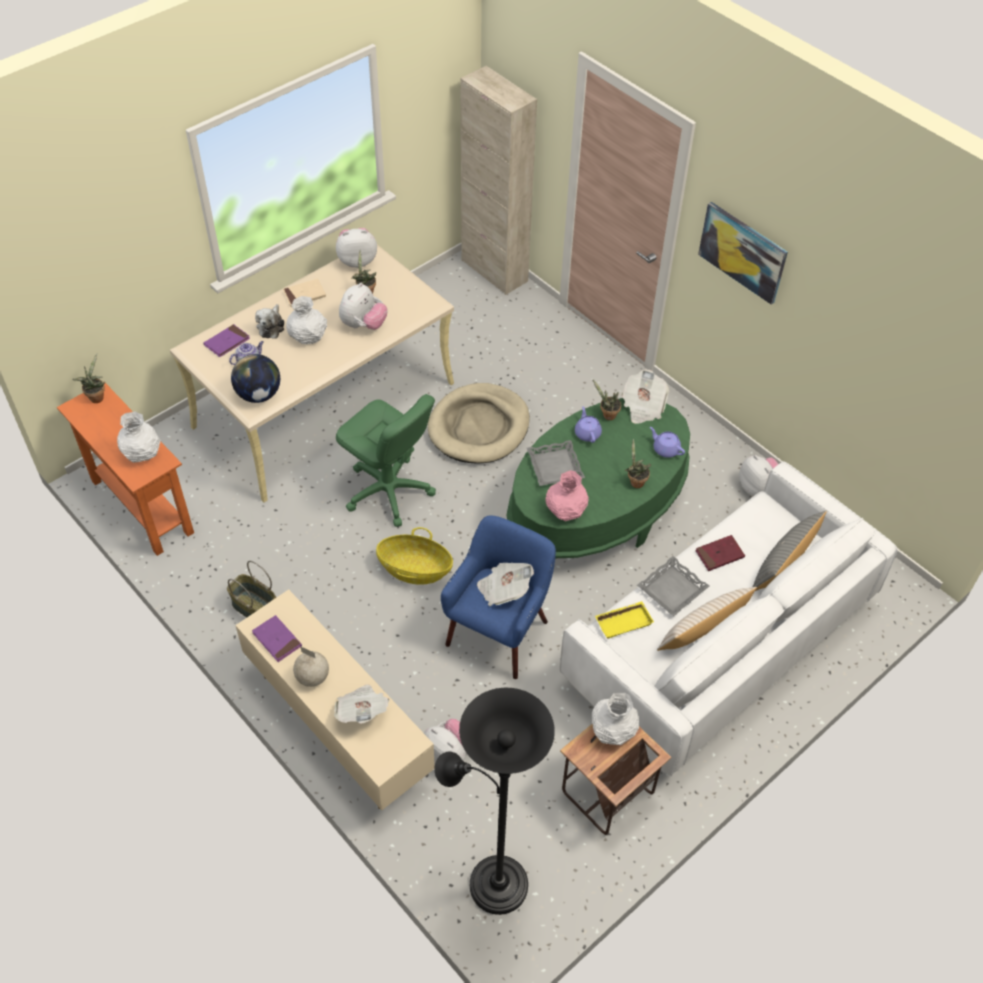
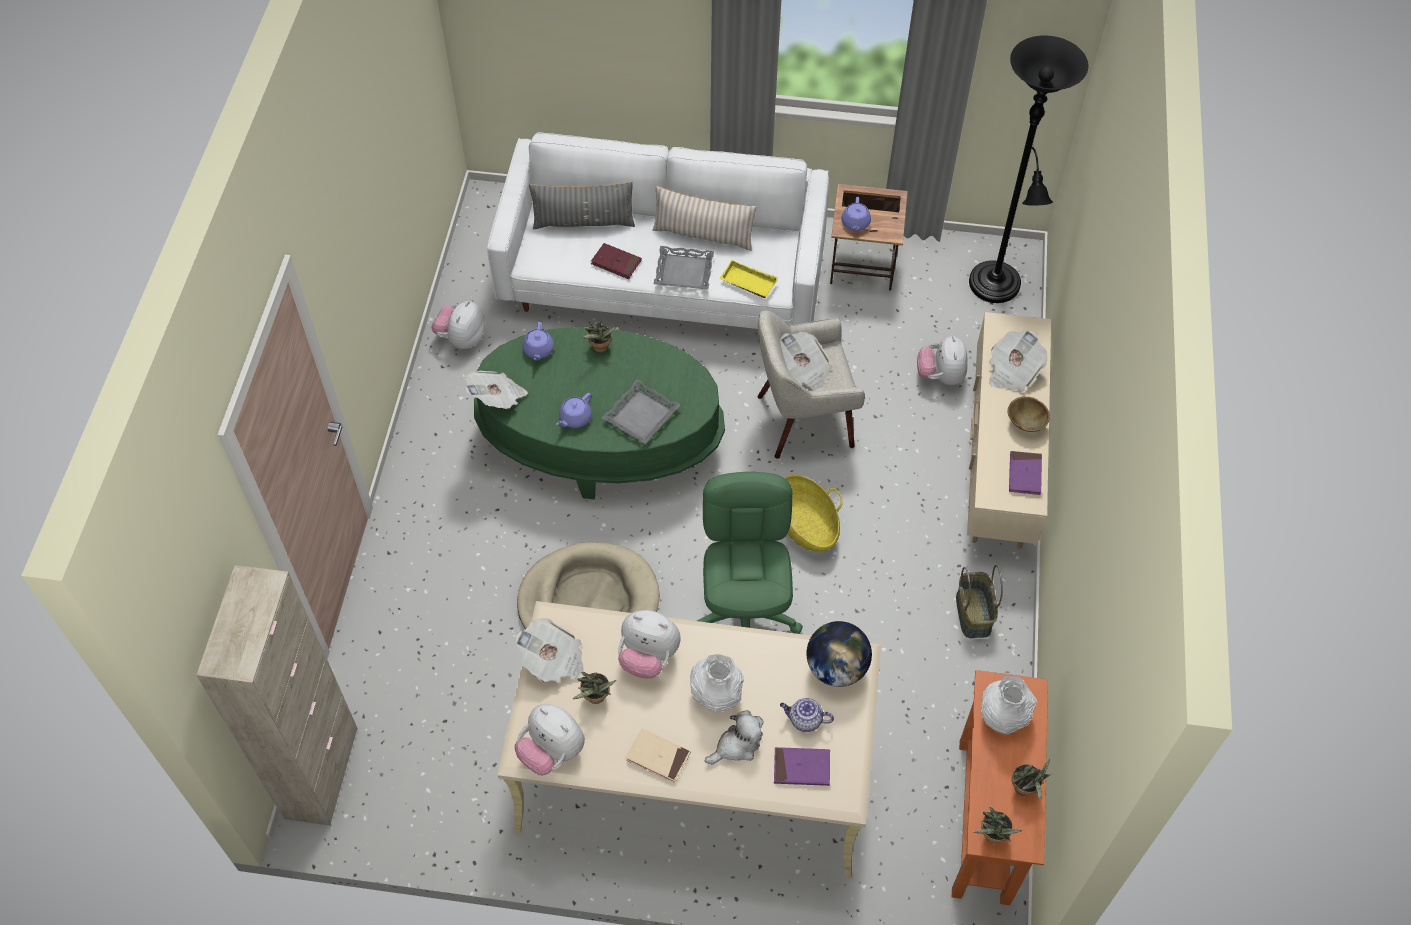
camera: 130 degrees left, 5 degrees up
globe [293,646,329,687] -> brown bowl [1008,397,1050,432]
plush toy [339,283,387,330] -> plush toy turned 150 degrees counterclockwise [618,610,681,679]
blue armchair [441,515,556,679] -> beige armchair [757,310,865,459]
pink vase [546,470,589,521] -> none
white vase [592,693,639,745] -> purple teapot [841,197,871,232]
potted plant [593,380,621,420] -> potted plant moved to [1012,759,1051,800]
picture [698,202,788,305] -> none
none -> newspaper [516,618,584,683]

